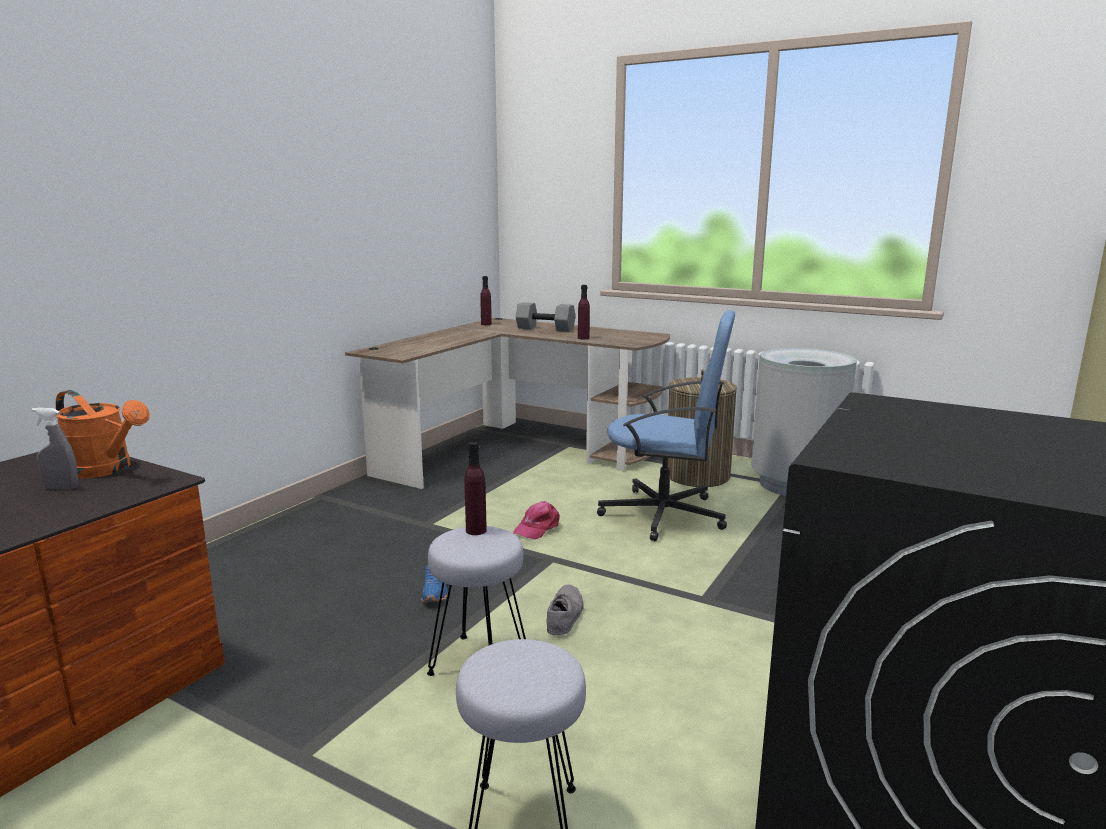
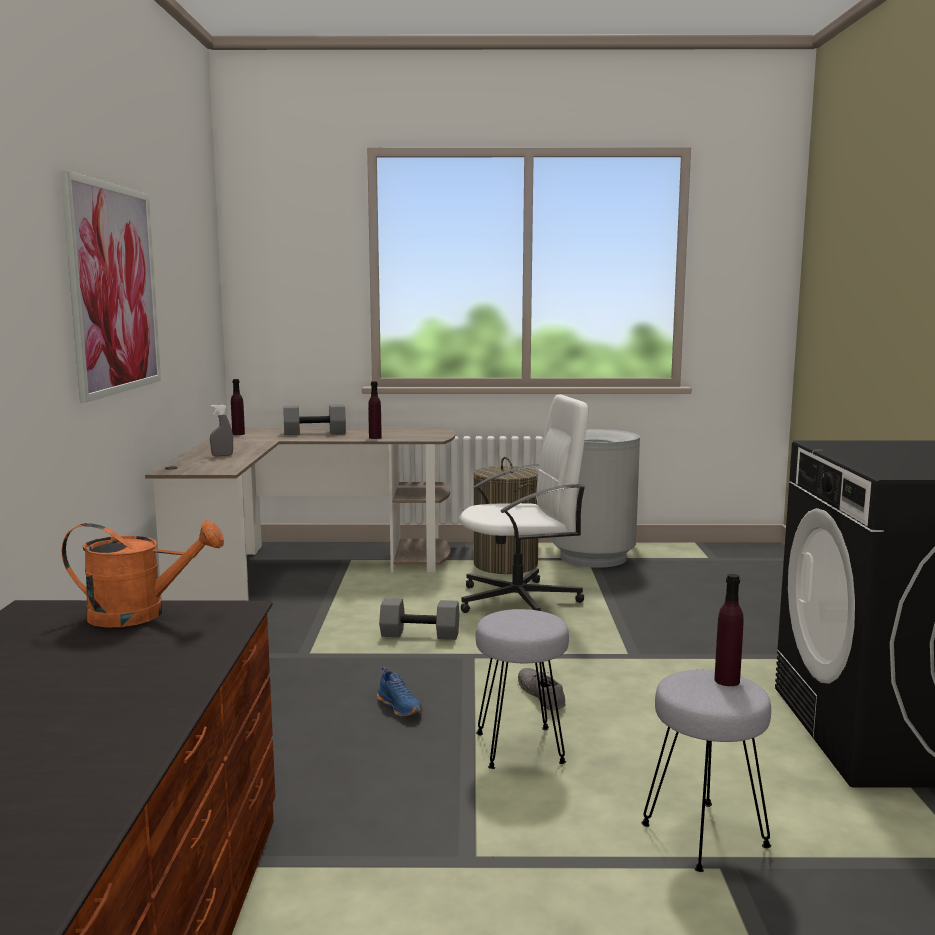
camera: 30 degrees left, 5 degrees down
grey spray bottle [32,408,78,490] -> grey spray bottle moved to [210,404,233,456]
purple bottle [464,442,487,535] -> purple bottle moved to [714,574,744,686]
pink cap [513,501,560,540] -> grey dumbbell [379,598,459,640]
blue office chair [597,310,735,541] -> white office chair [460,394,588,613]
none -> picture [61,170,161,403]

